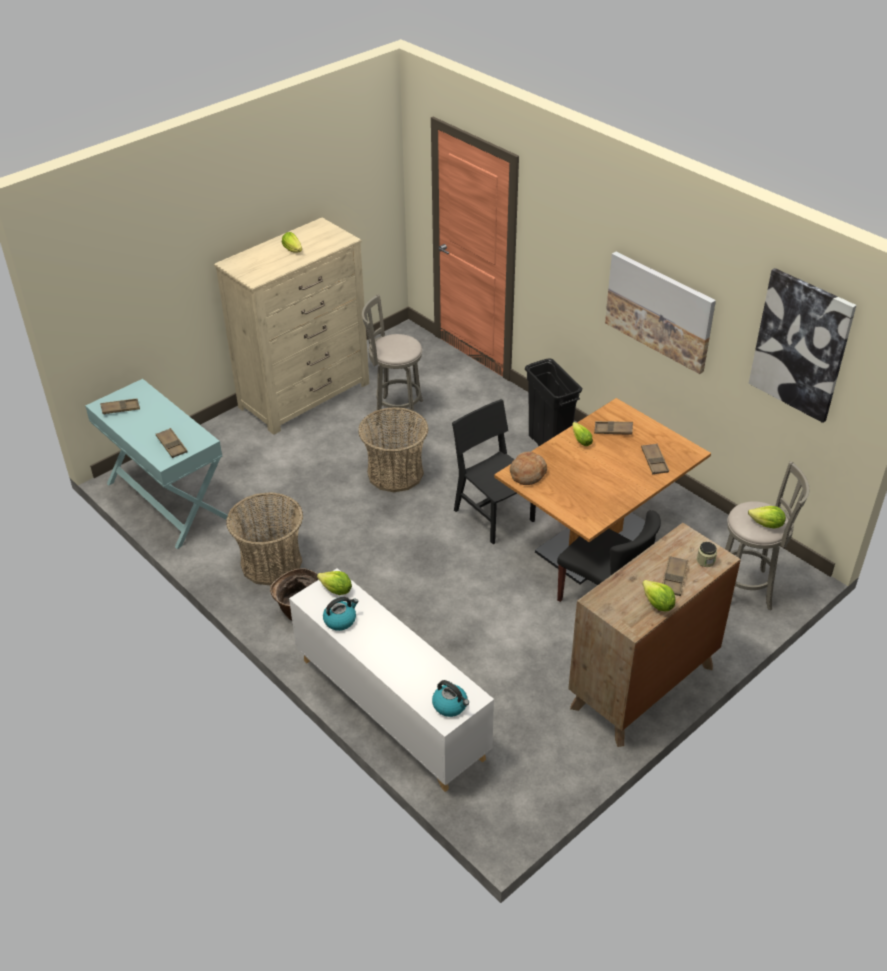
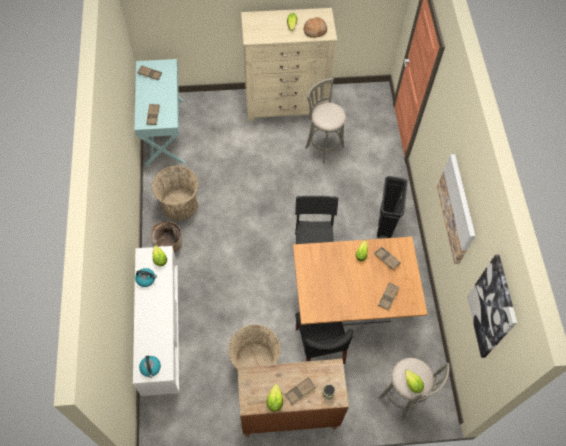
camera: 35 degrees right, 20 degrees up
basket [358,407,429,492] -> basket moved to [228,325,281,373]
bread [510,452,547,485] -> bread moved to [303,17,327,38]

